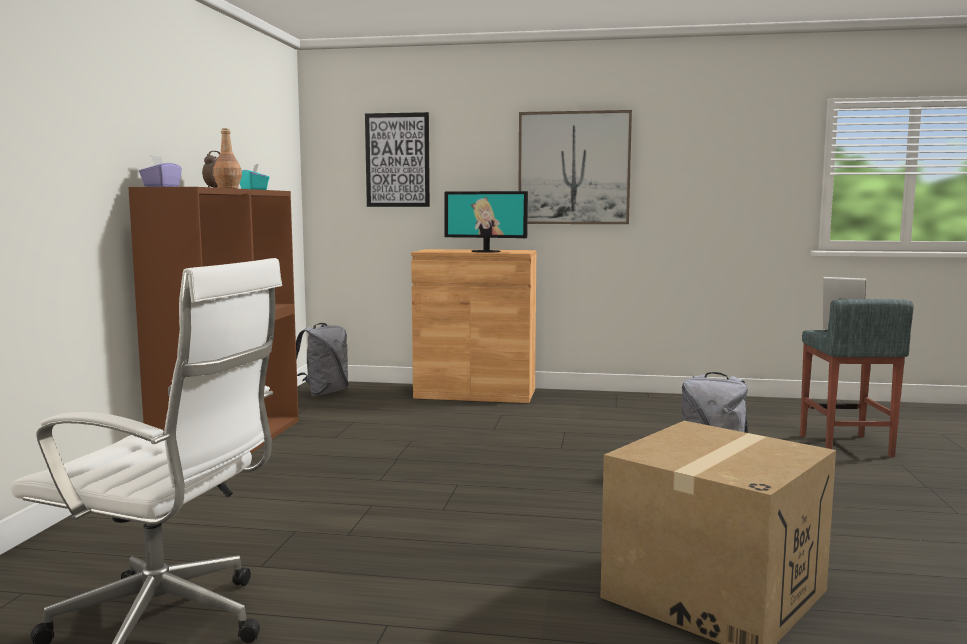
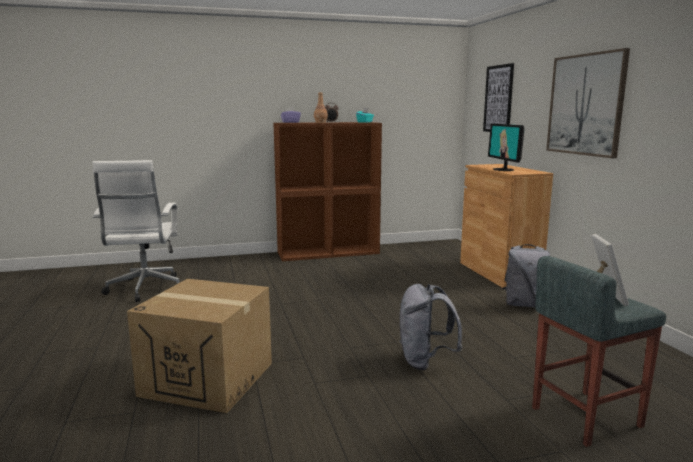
camera: 65 degrees right, 5 degrees up
grey backpack [296,323,349,396] -> grey backpack moved to [502,244,550,307]

